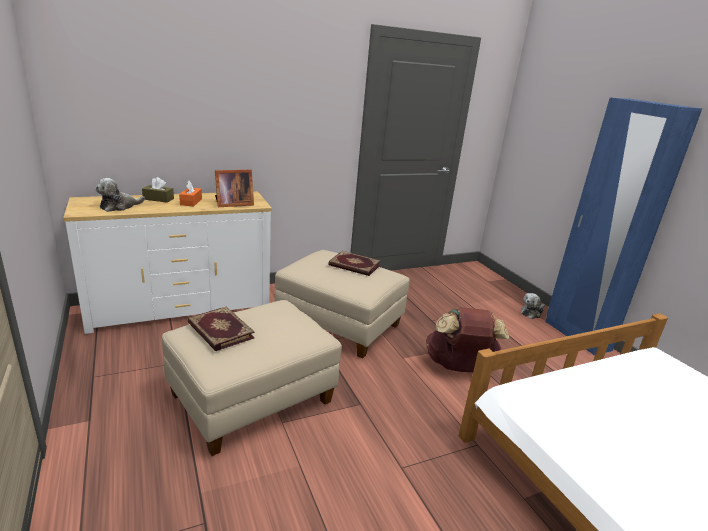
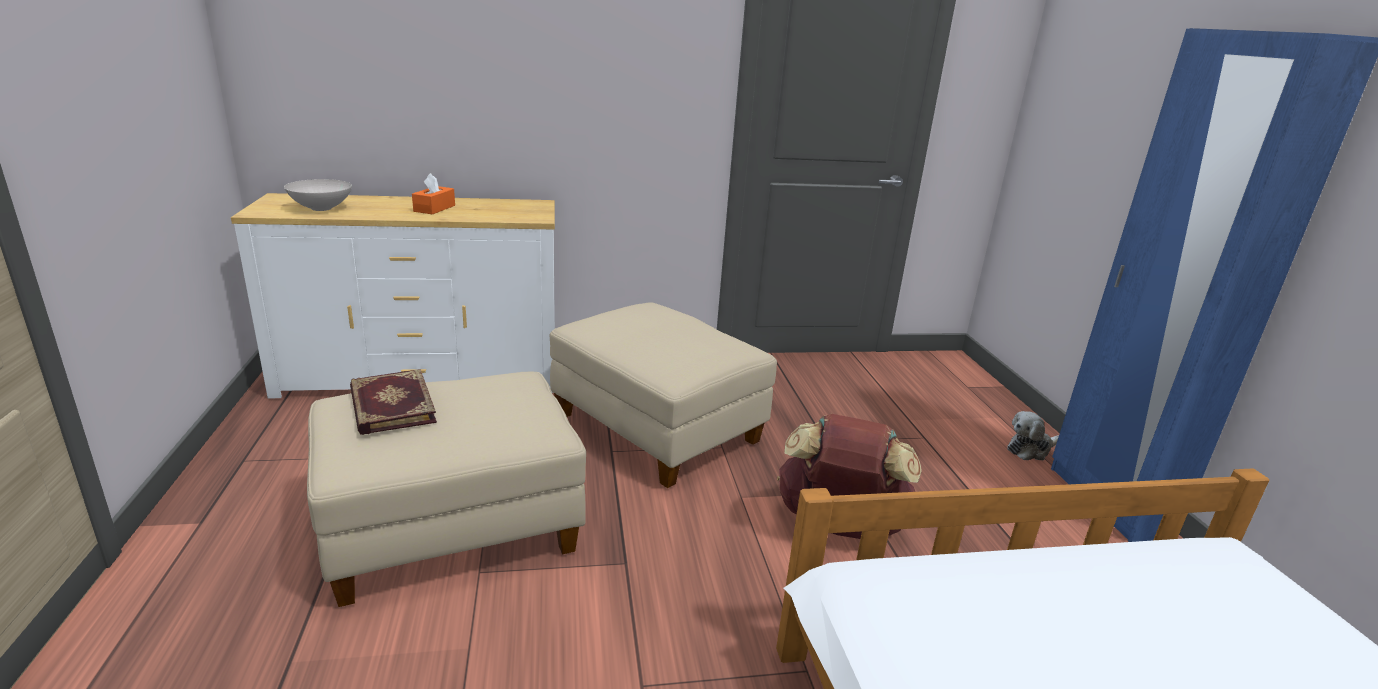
camera: 15 degrees right, 0 degrees up
plush toy [96,178,145,212] -> white bowl [284,179,352,211]
brown tissue box [142,177,174,203] -> none
picture frame [215,170,254,207] -> none
book [328,251,381,276] -> none

